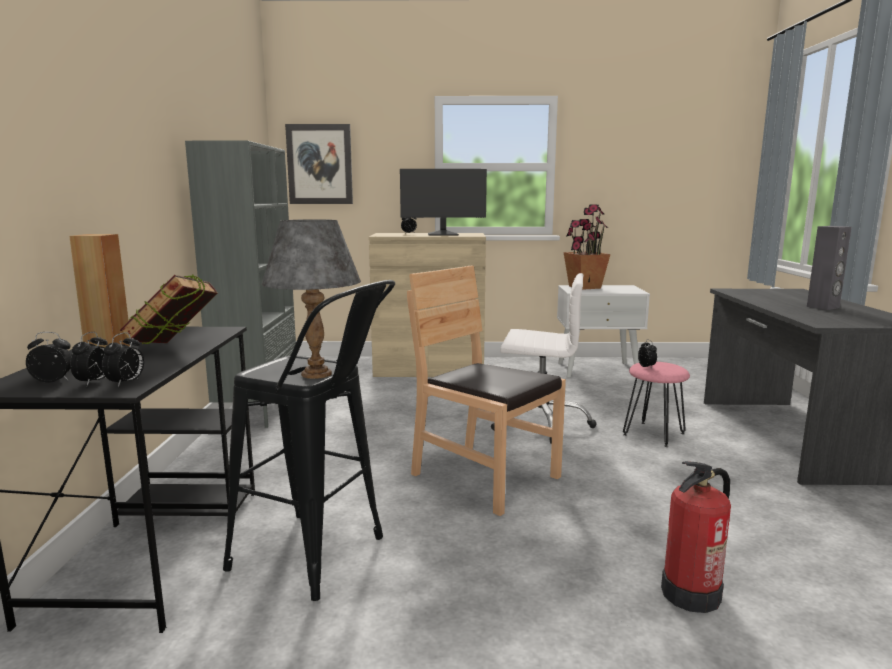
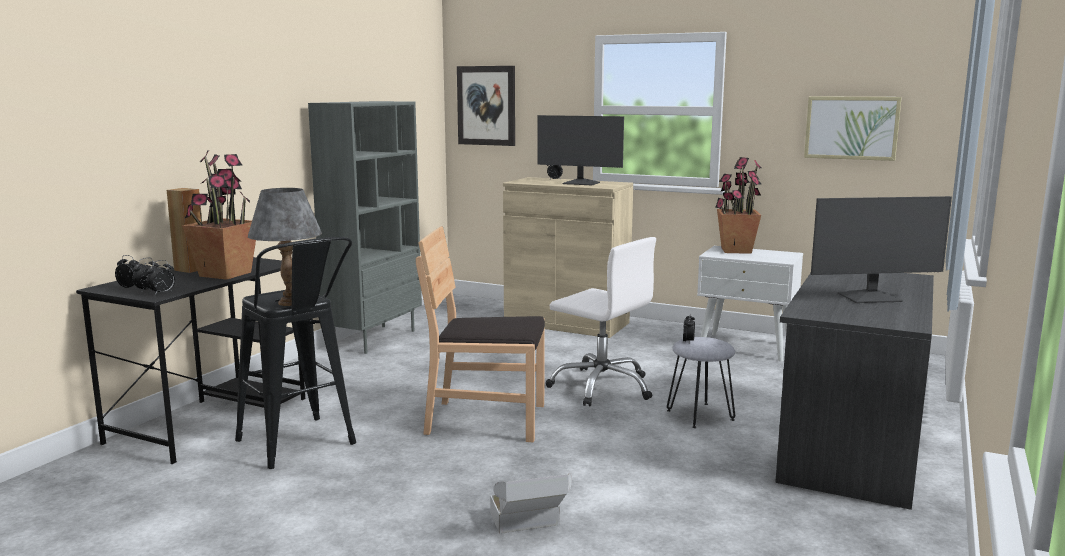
camera: 25 degrees right, 0 degrees up
book [120,275,218,344] -> potted plant [182,150,256,280]
brown chair [407,265,566,516] -> brown chair turned 60 degrees counterclockwise [416,226,545,443]
pink stool [623,362,690,447] -> grey stool [667,337,735,428]
fire extinguisher [661,461,731,613] -> cardboard box [490,473,572,534]
grey speaker [807,226,852,310] -> monitor [811,196,952,303]
none -> picture [804,96,902,161]

